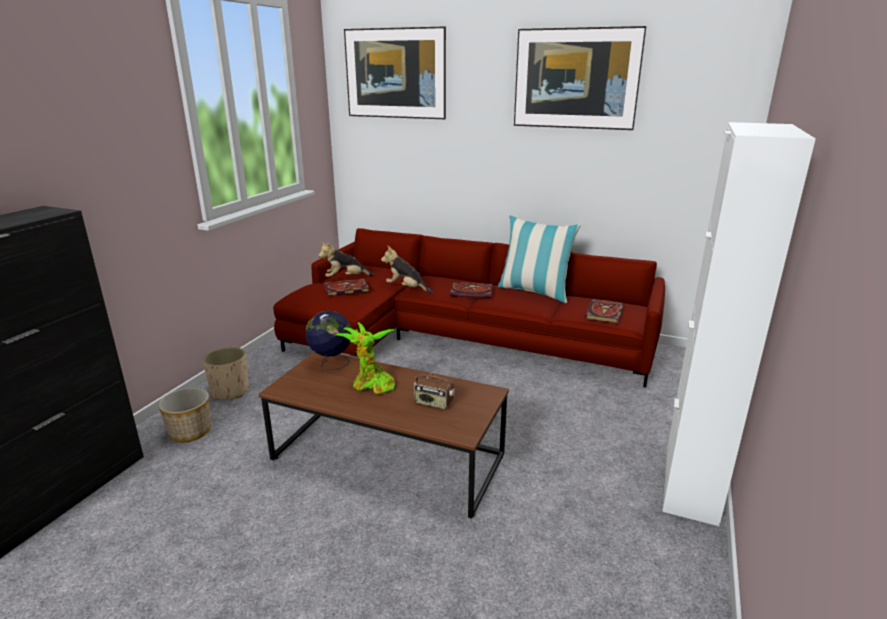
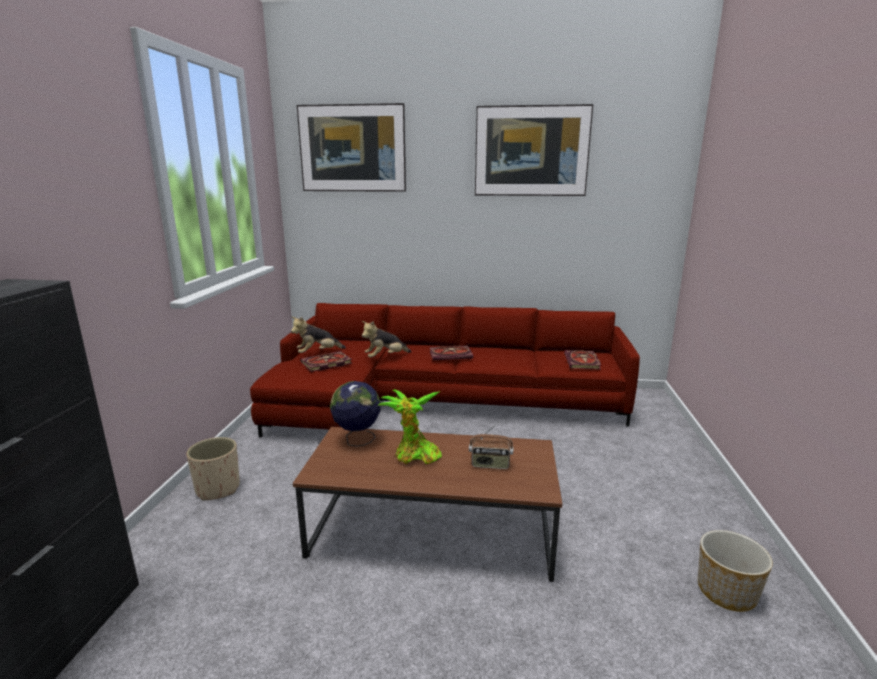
camera: 15 degrees left, 5 degrees down
planter [158,388,211,442] -> planter moved to [698,530,773,612]
plush toy [381,246,433,294] -> plush toy turned 45 degrees counterclockwise [362,321,411,358]
pillow [498,216,580,303] -> none
white cabinet [662,122,816,526] -> none

